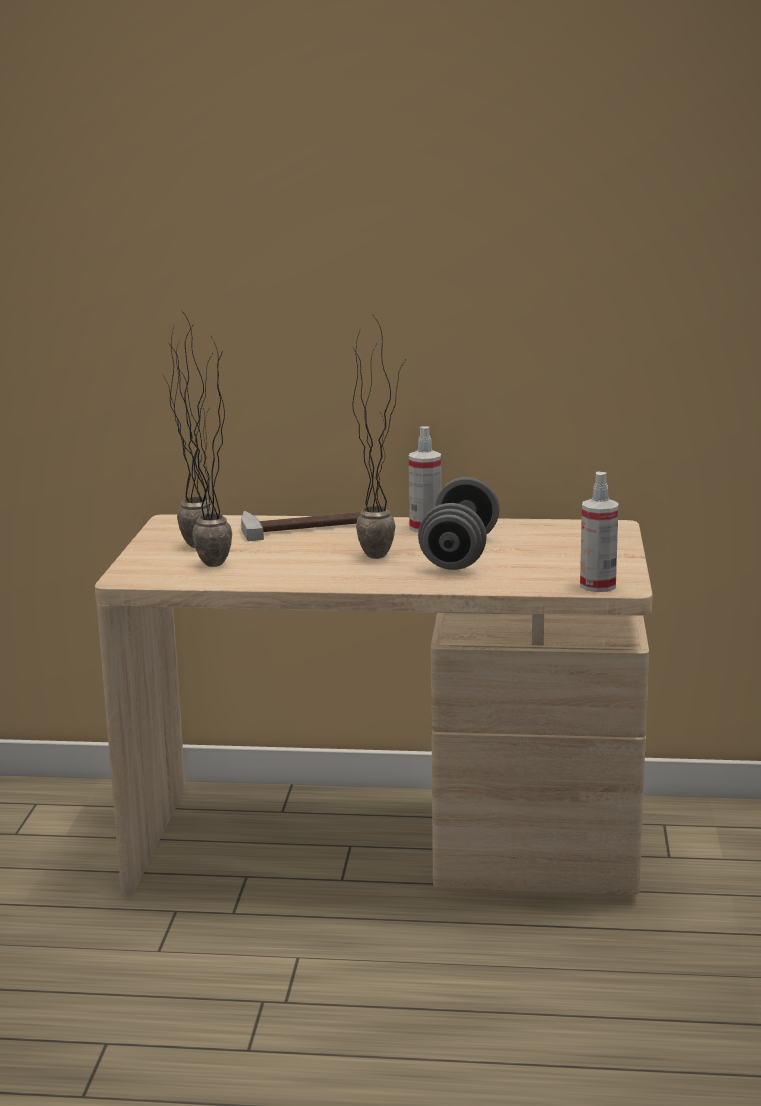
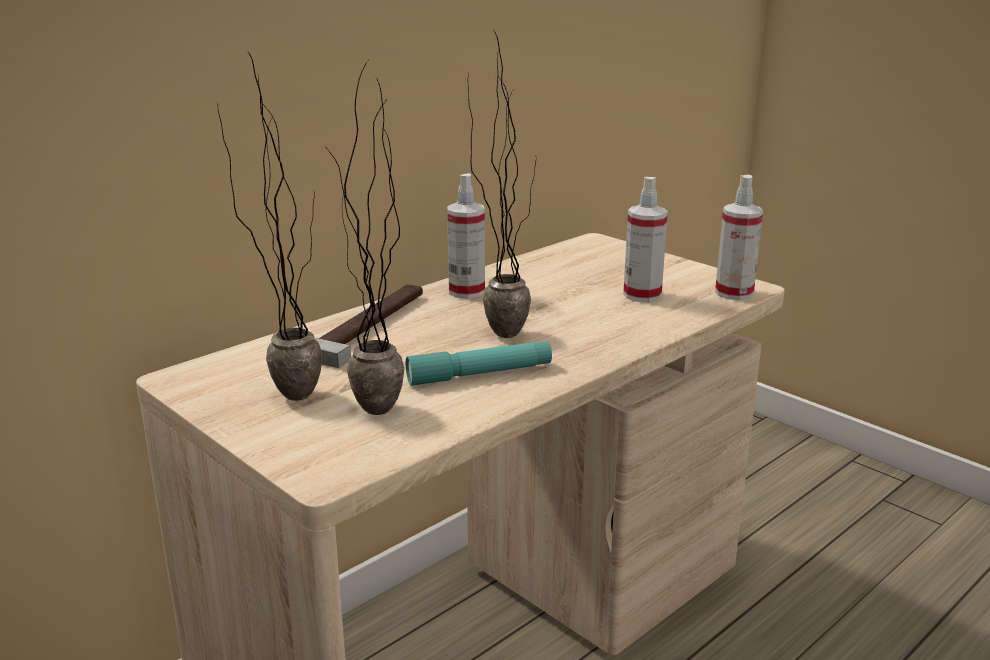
camera: 50 degrees left, 5 degrees up
grey dumbbell [418,477,500,570] -> none
none -> turquoise flashlight [406,341,552,386]
none -> spray bottle [623,177,668,302]

